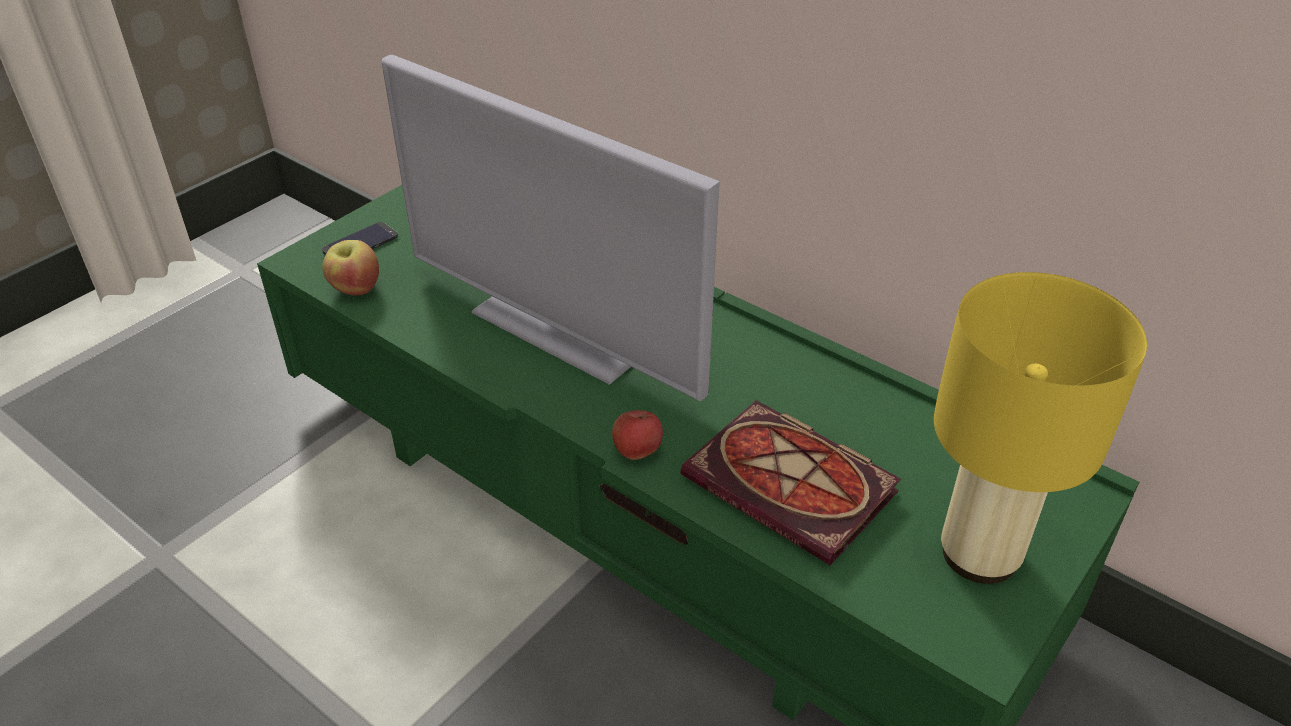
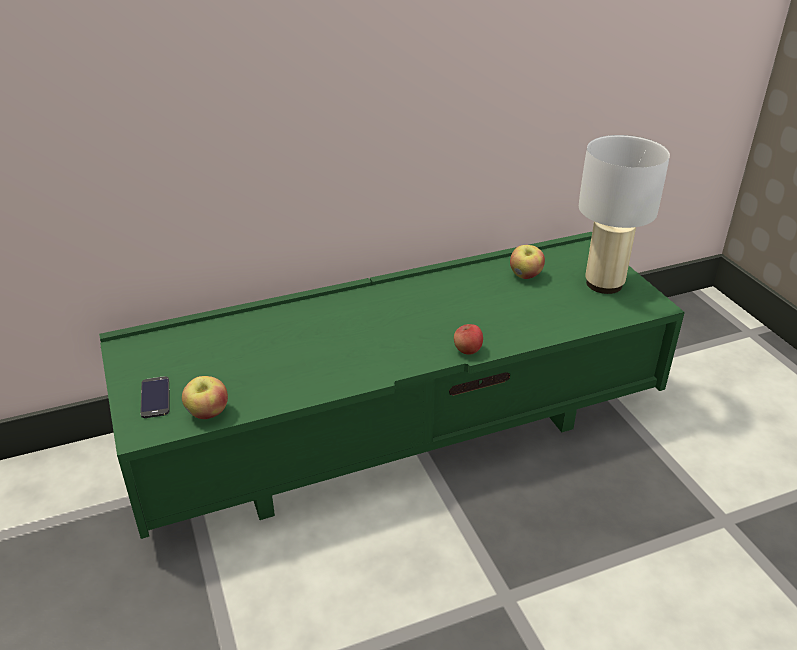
camera: 60 degrees left, 5 degrees down
television [381,55,720,401] -> none
book [681,400,901,565] -> none
yellow table lamp [934,272,1147,584] -> white table lamp [579,135,670,294]
none -> apple [510,245,545,279]

